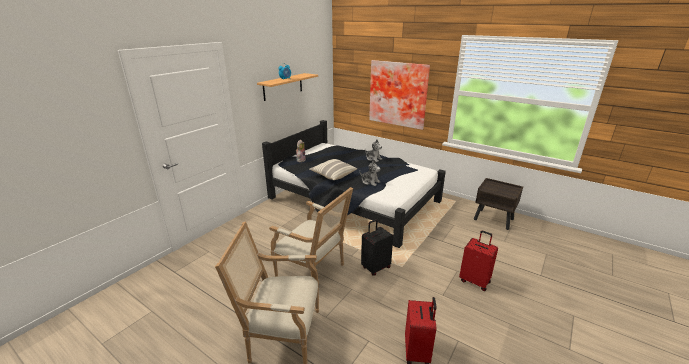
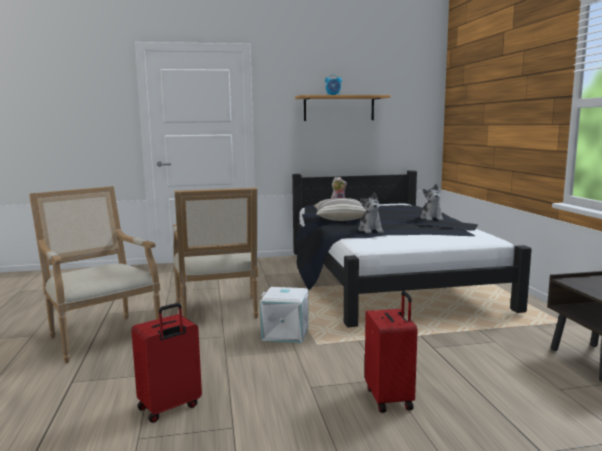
camera: 45 degrees right, 15 degrees down
black suitcase [361,219,393,276] -> white storage box [260,287,309,343]
picture [369,60,430,130] -> none

